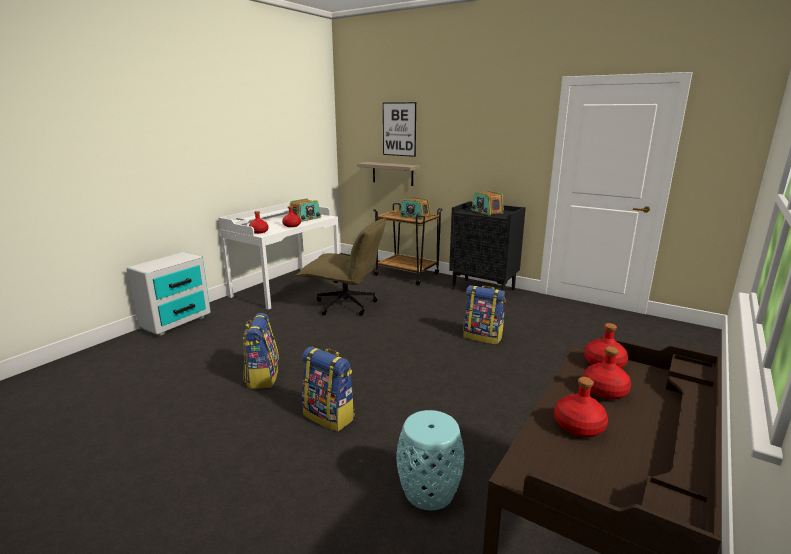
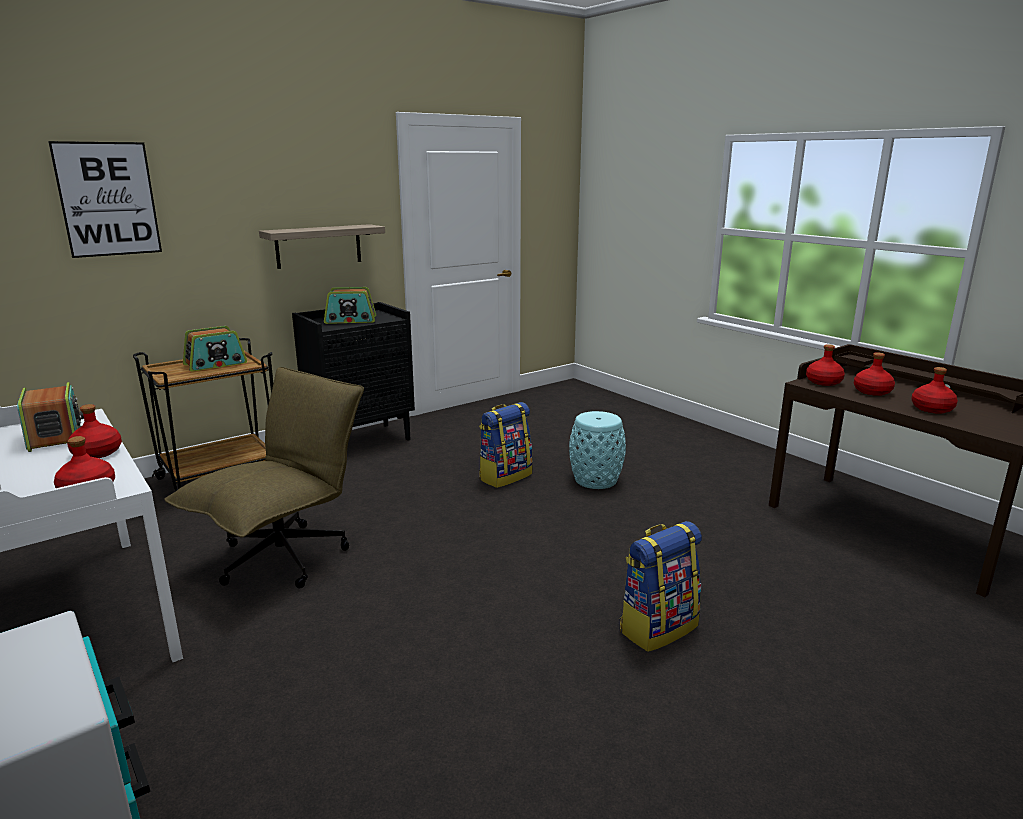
camera: 70 degrees left, 0 degrees up
backpack [243,313,279,389] -> none
shelf [357,162,420,186] -> shelf moved to [259,224,385,269]
turquoise stool [397,410,464,510] -> turquoise stool moved to [569,411,626,489]

